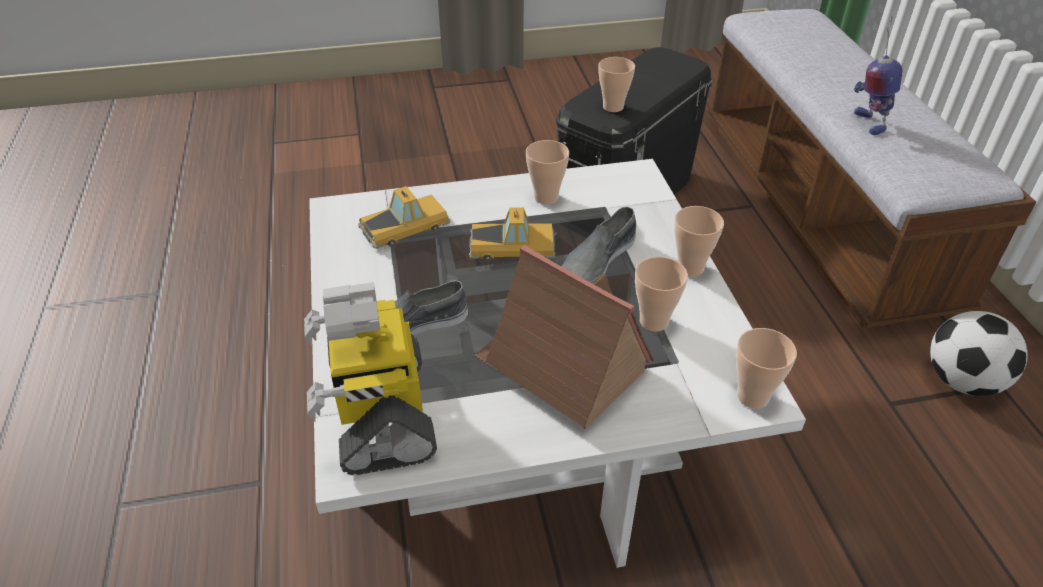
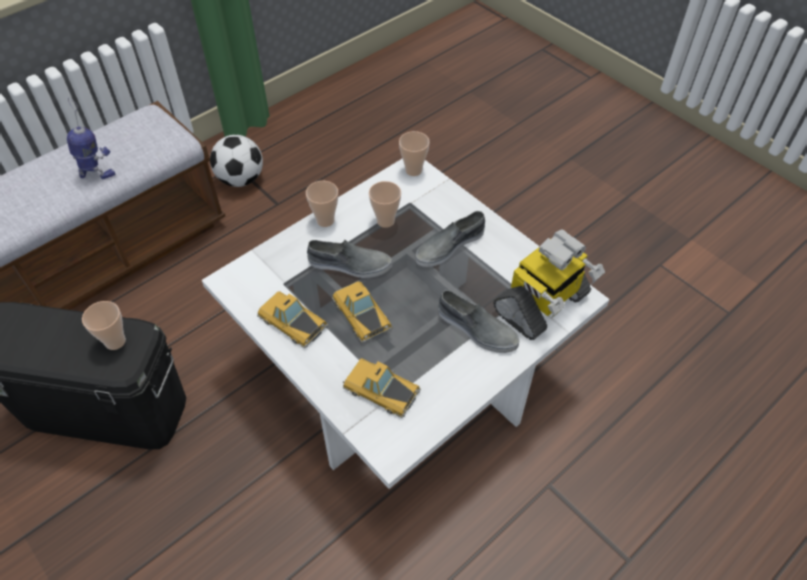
camera: 120 degrees left, 10 degrees up
toy house [474,245,654,429] -> grey shoe [416,211,485,267]
cup [526,140,569,204] -> toy car [257,292,328,348]
toy robot [854,15,902,136] -> toy robot turned 135 degrees counterclockwise [67,98,115,179]

